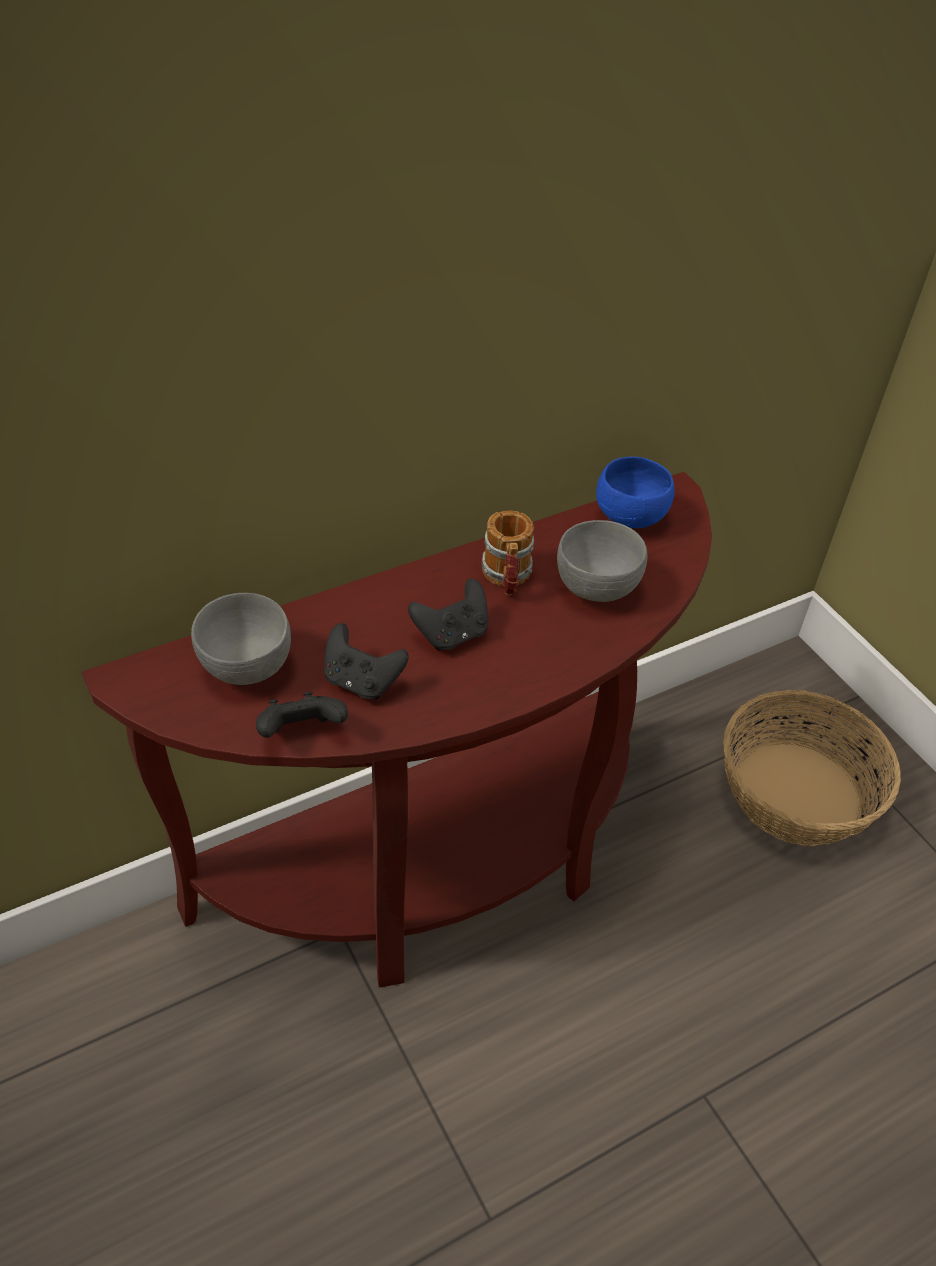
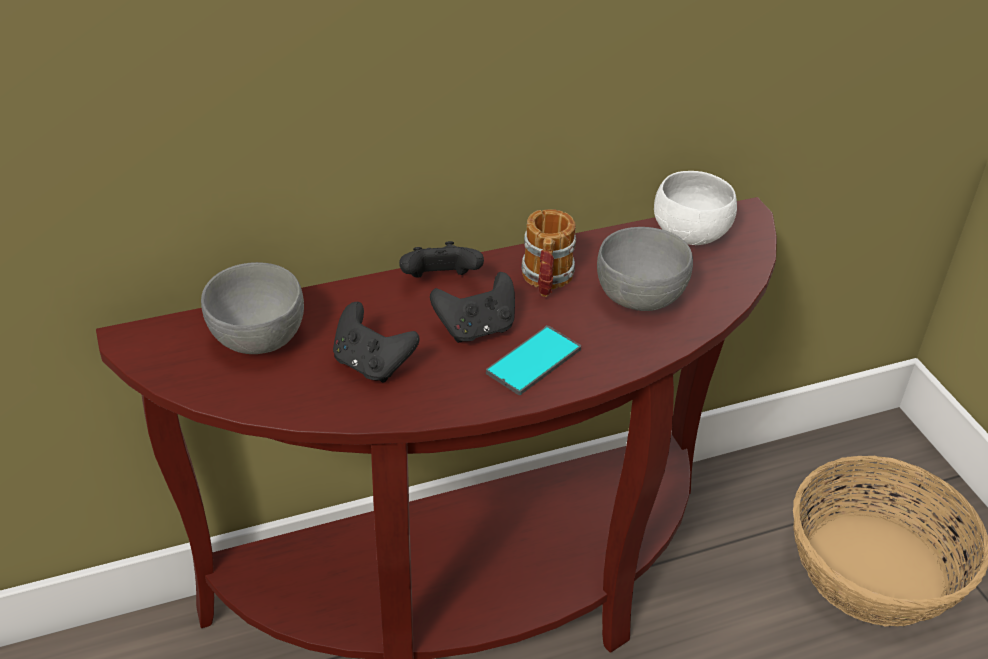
camera: 10 degrees right, 5 degrees down
black game controller [256,692,348,738] -> black game controller moved to [399,241,484,278]
blue bowl [596,457,675,528] -> white bowl [654,171,737,245]
none -> phone [486,326,581,395]

